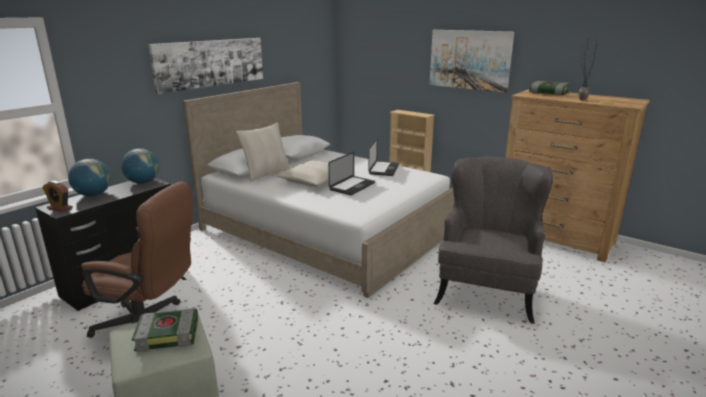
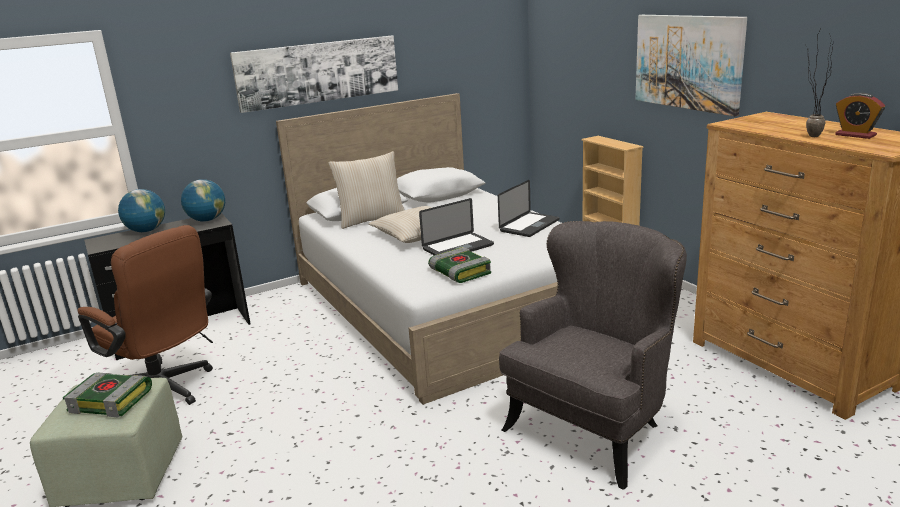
camera: 25 degrees right, 0 degrees up
alarm clock [42,181,73,212] -> alarm clock moved to [835,93,885,139]
book [529,81,570,96] -> book moved to [428,247,491,283]

